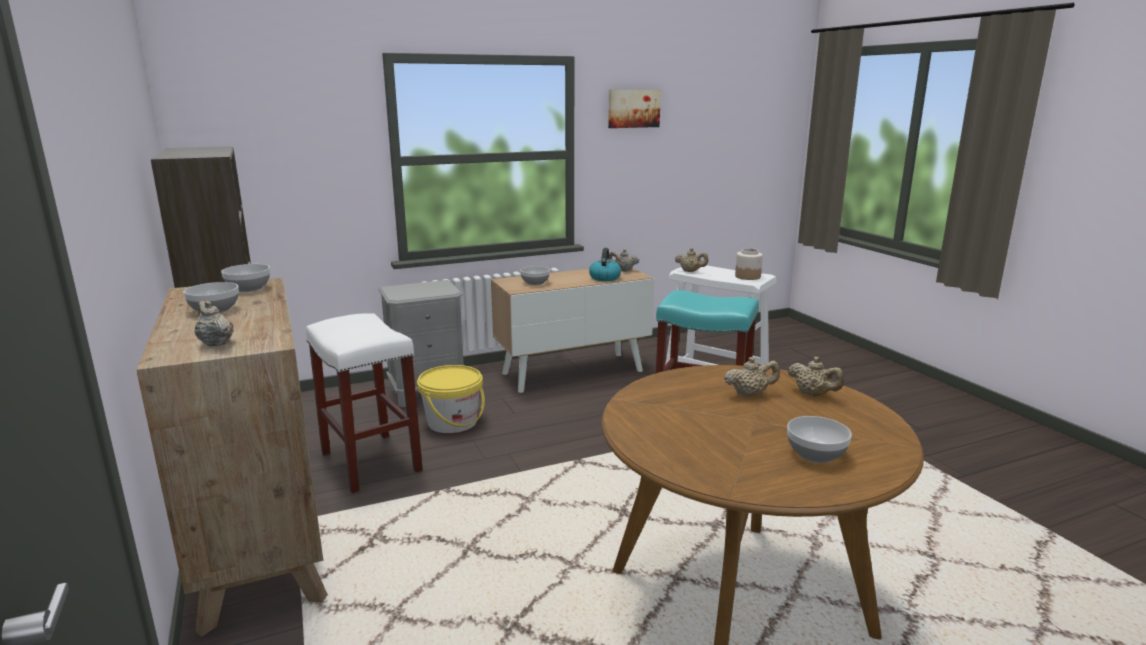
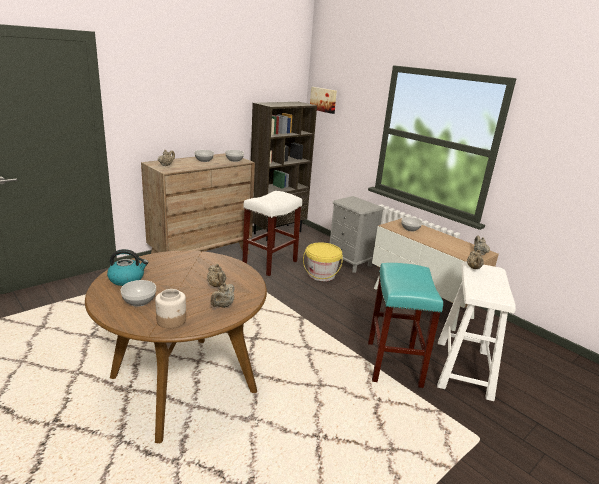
camera: 70 degrees right, 5 degrees up
kettle [589,248,621,281] -> kettle moved to [107,249,149,286]
picture [608,89,661,128] -> picture moved to [310,87,337,114]
jar [735,248,763,280] -> jar moved to [155,289,186,328]

